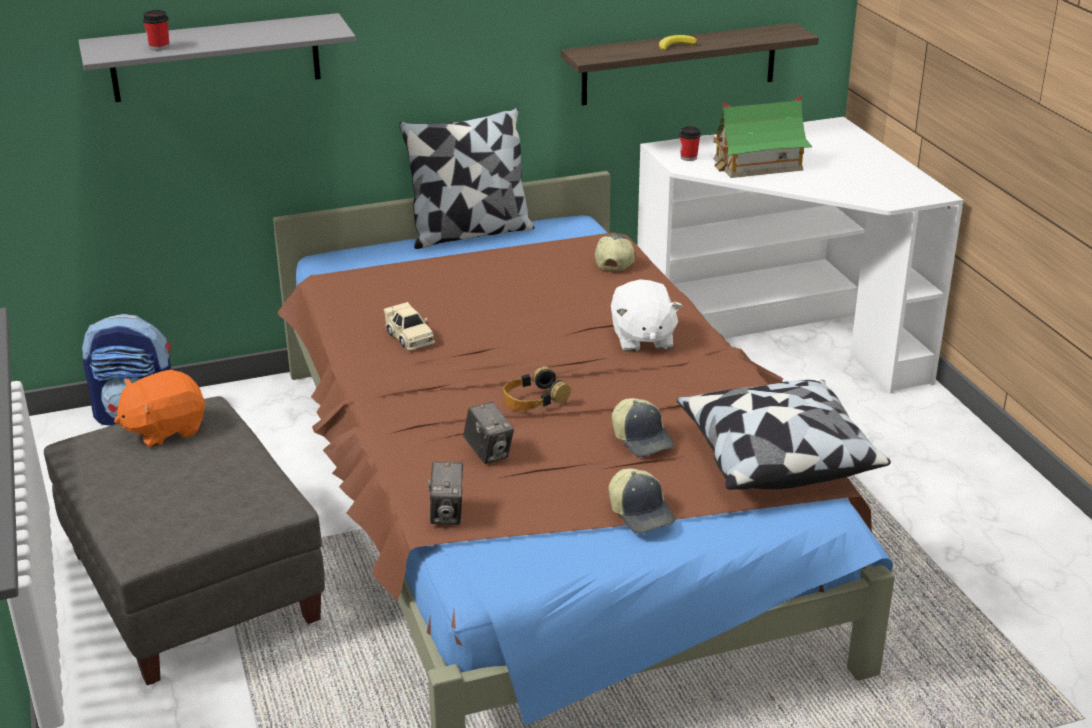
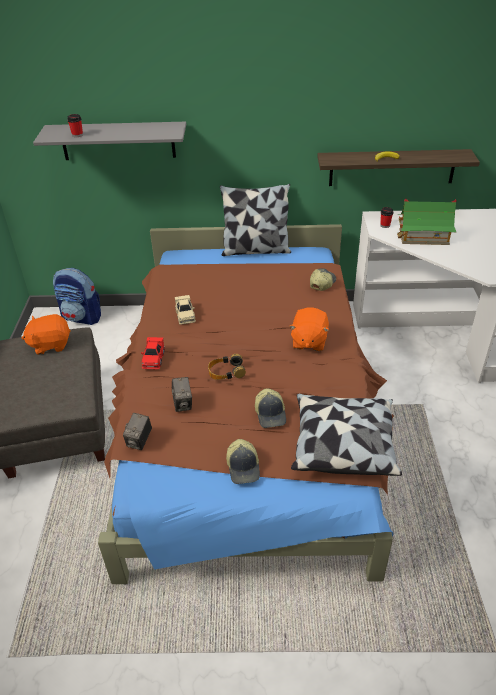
camera: 20 degrees right, 10 degrees up
white plush toy [611,279,682,352] -> orange plush toy [289,307,329,351]
none -> red toy car [141,337,165,369]

